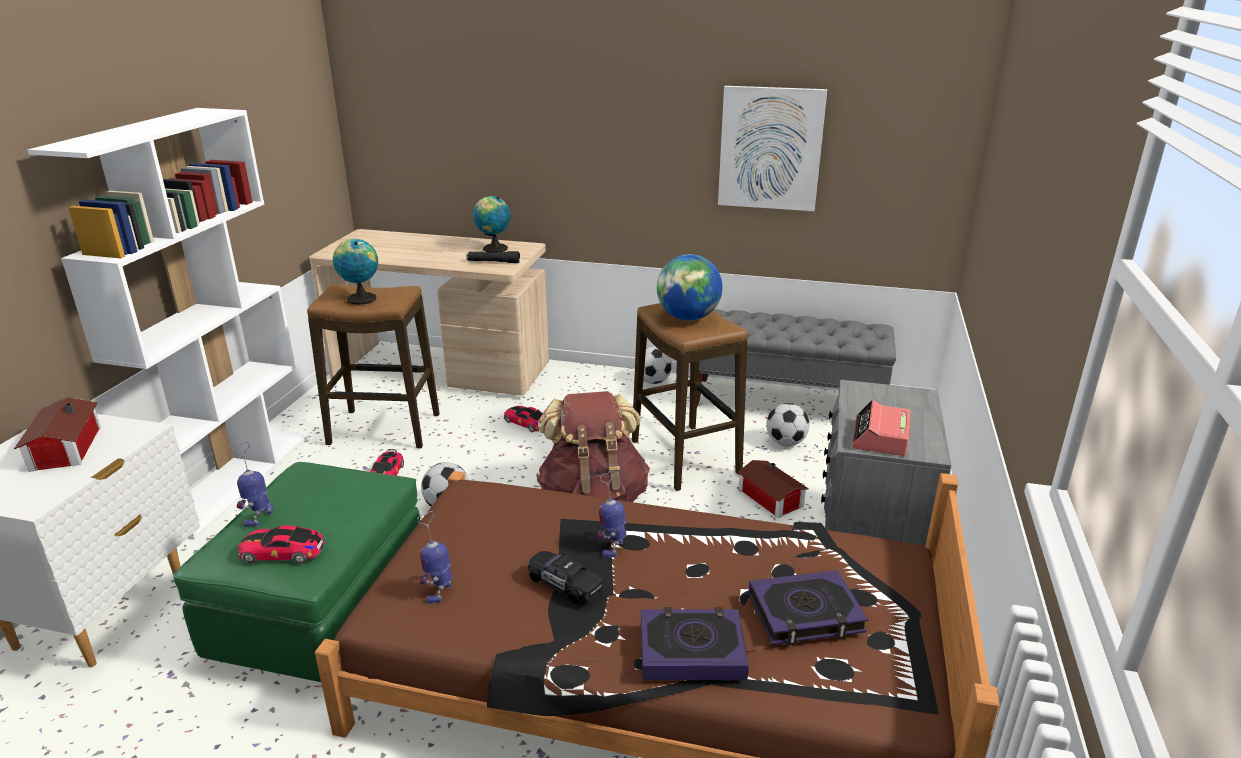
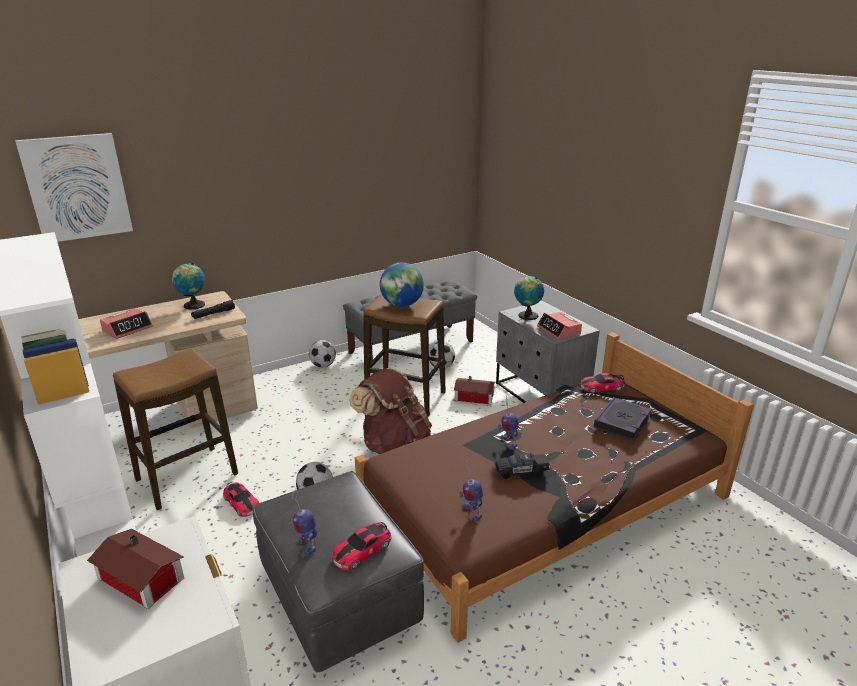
camera: 45 degrees left, 0 degrees up
green ottoman [173,462,421,682] -> grey ottoman [253,471,424,673]
globe [333,239,378,305] -> globe moved to [514,276,544,320]
toy car [504,406,543,432] -> toy car moved to [580,373,625,393]
book [641,607,749,680] -> none
picture [718,86,827,211] -> picture moved to [15,133,133,242]
none -> alarm clock [100,308,153,339]

